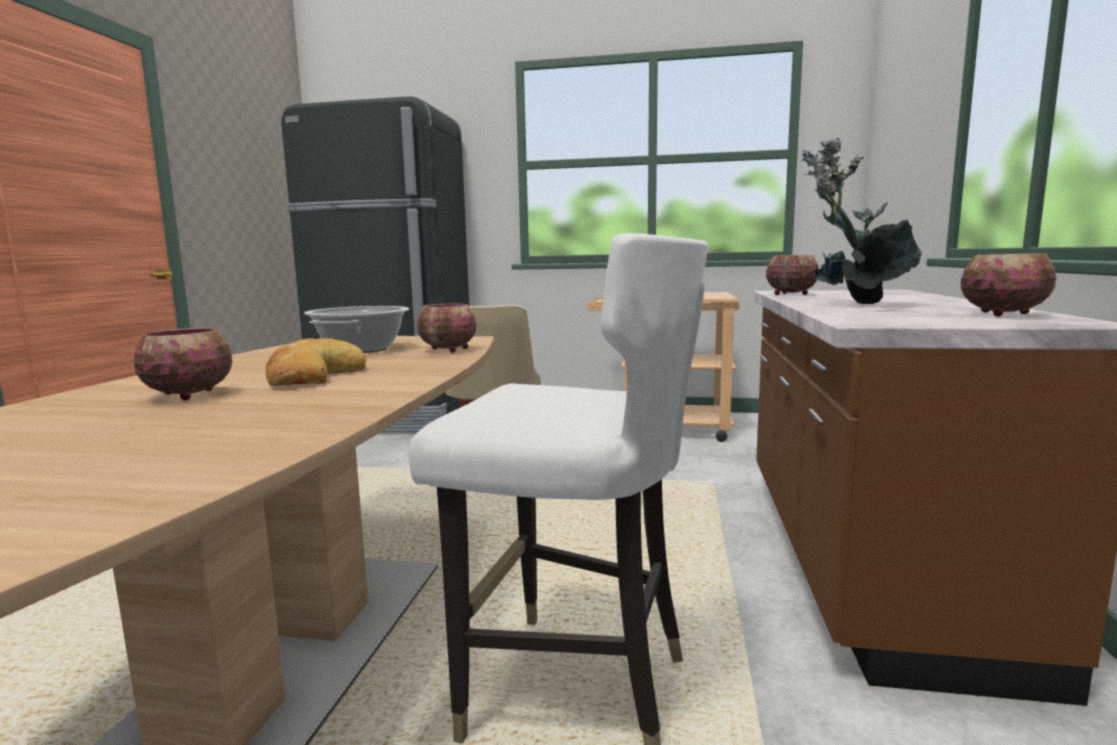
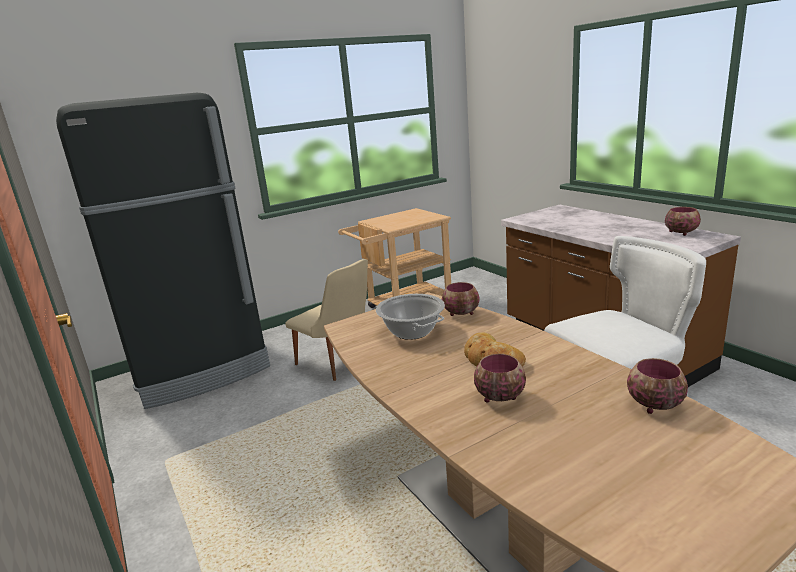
camera: 40 degrees left, 10 degrees up
bowl [766,255,819,295] -> bowl moved to [627,358,688,414]
potted plant [801,138,922,304] -> none

